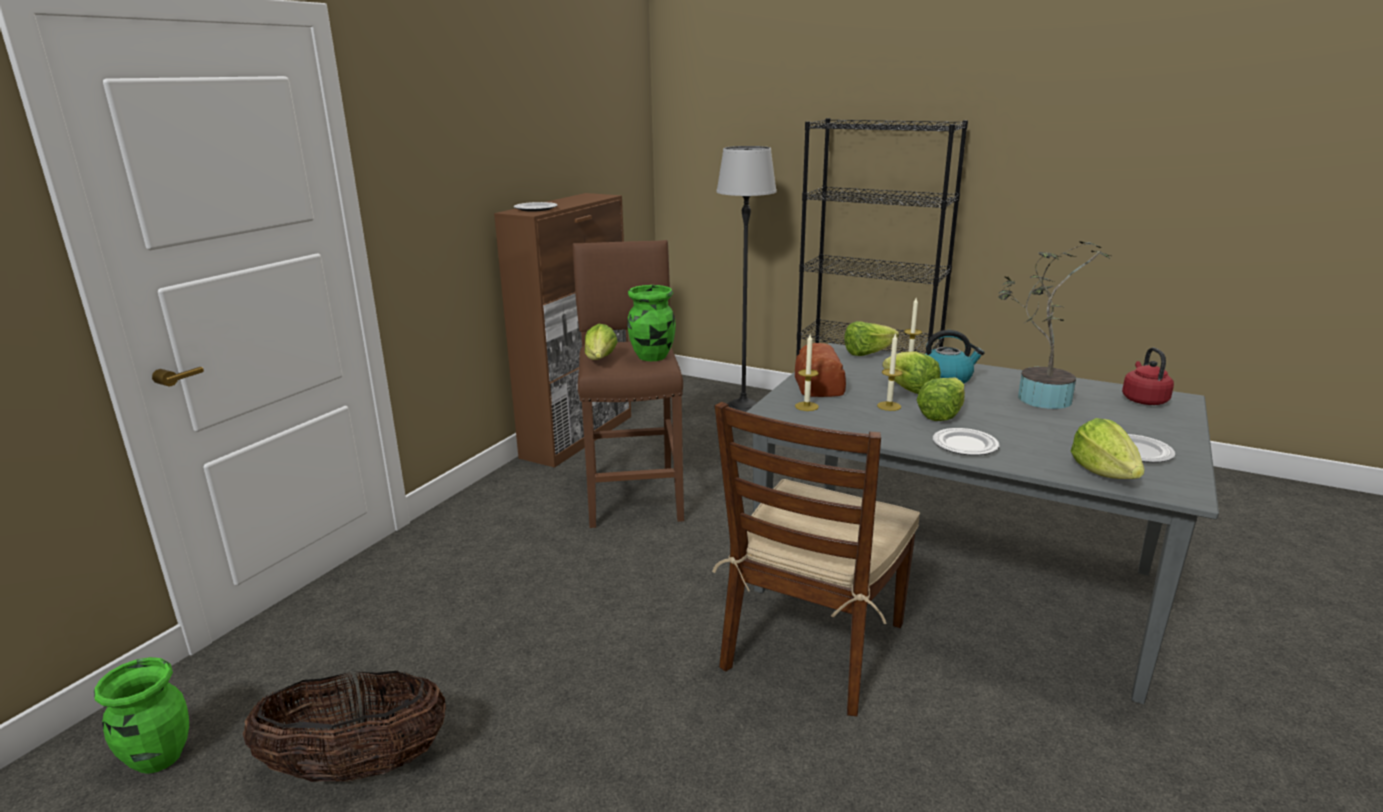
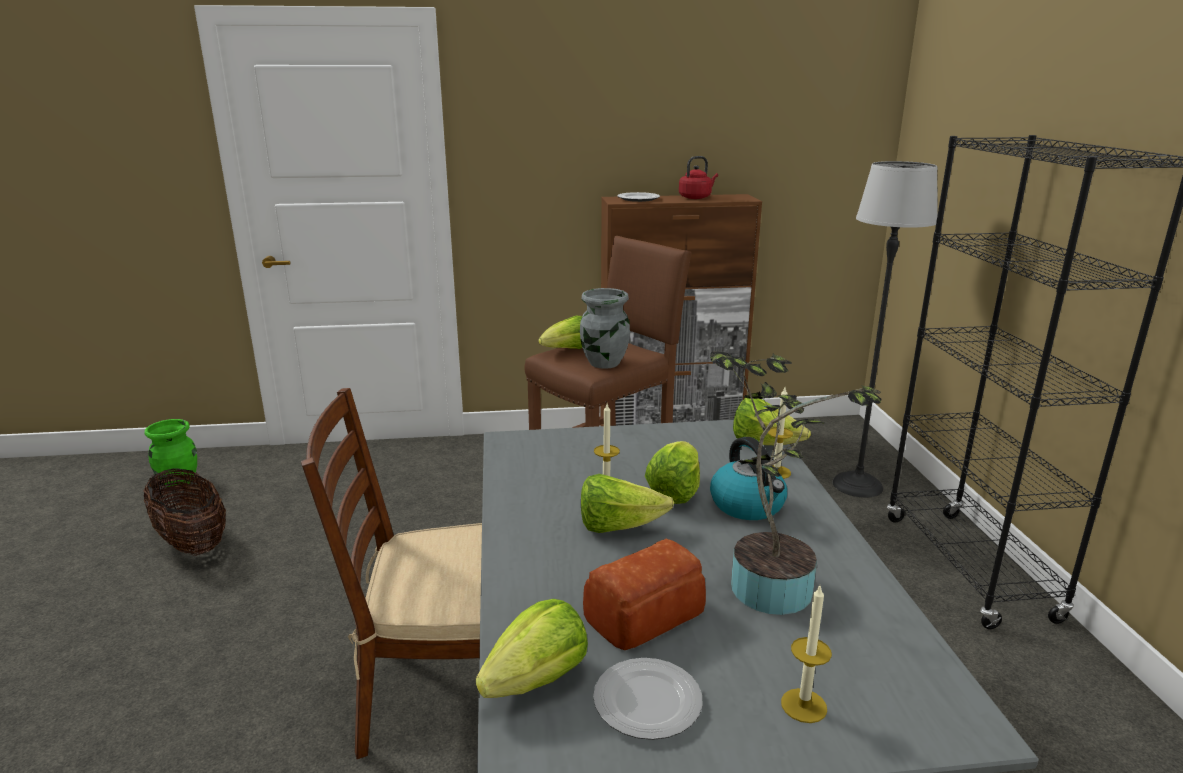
camera: 55 degrees right, 0 degrees up
green vase [627,285,676,361] -> grey vase [580,288,630,369]
candle [795,334,819,411] -> candle moved to [781,586,832,723]
bread [795,343,846,397] -> bread moved to [583,539,706,650]
plate [933,428,999,455] -> none
red kettle [1122,347,1174,405] -> red kettle moved to [679,156,718,199]

